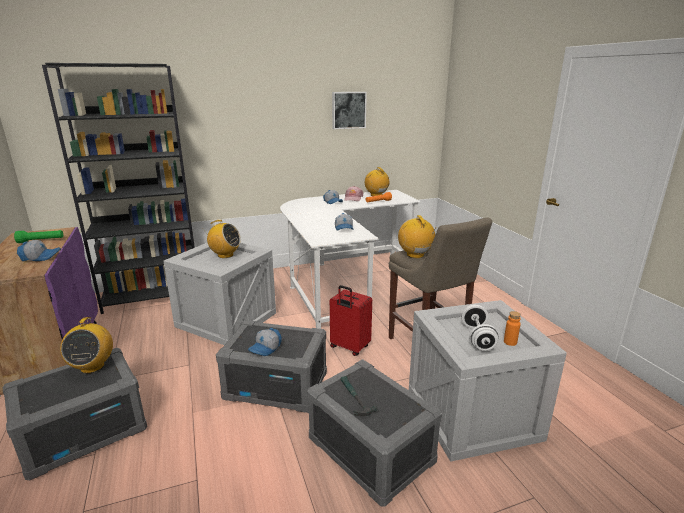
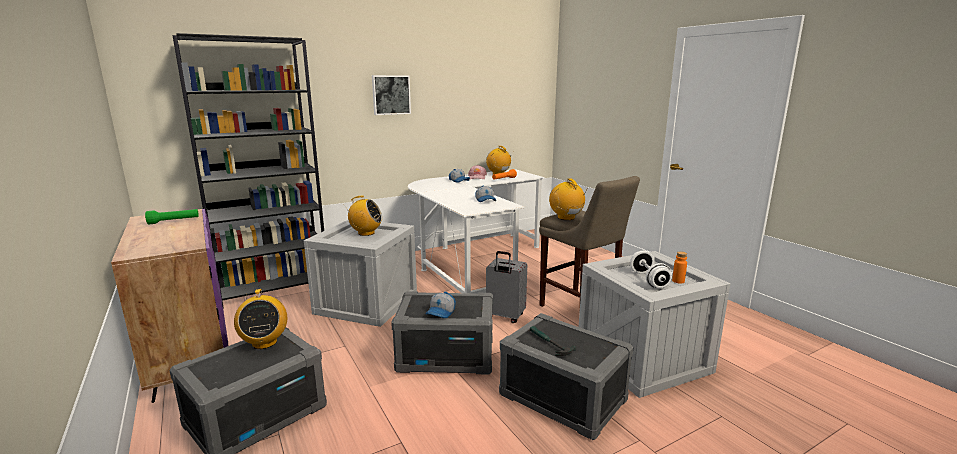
camera: 10 degrees left, 5 degrees down
cap [17,240,61,261] -> none
red suitcase [330,285,372,356] -> grey suitcase [486,251,527,323]
picture [332,92,367,129] -> picture moved to [372,75,411,115]

